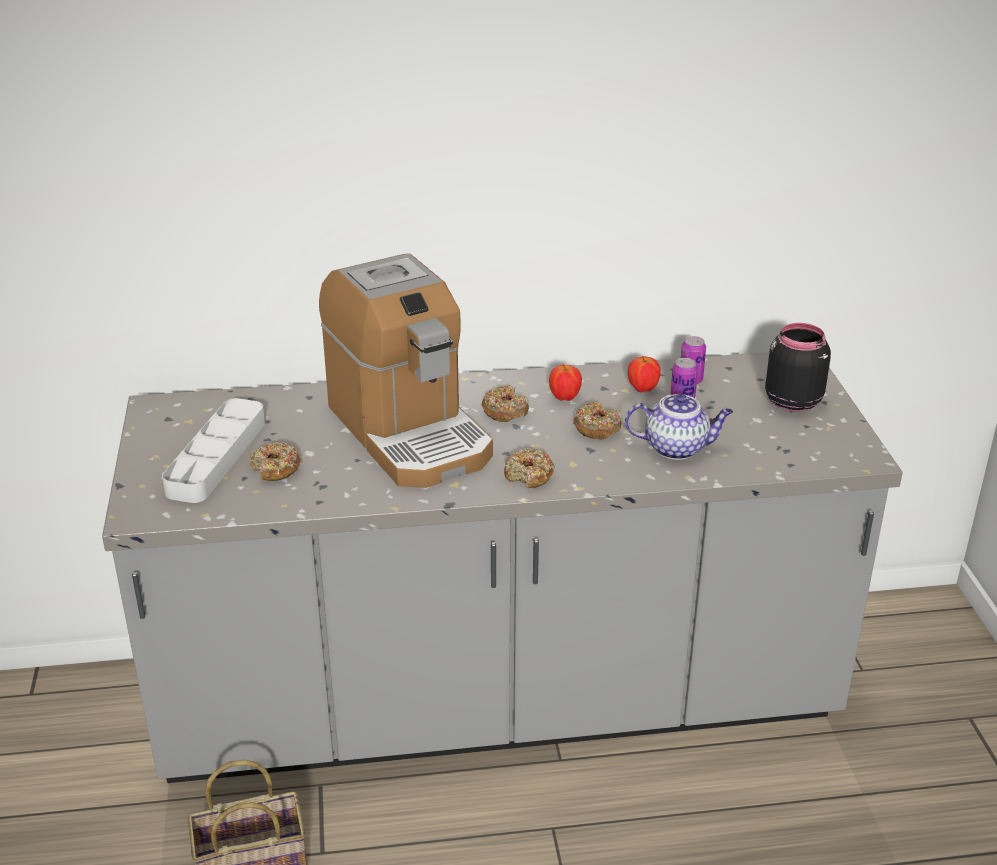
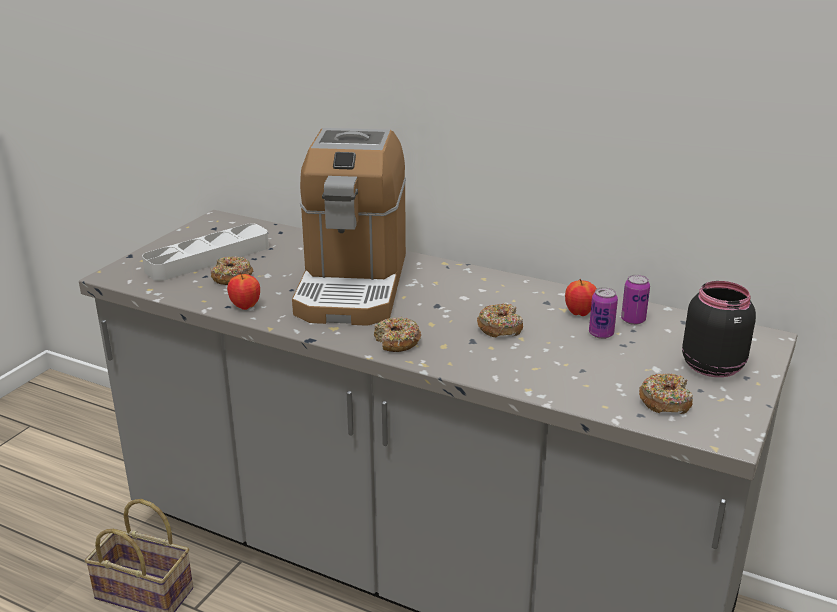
camera: 35 degrees right, 5 degrees down
donut [482,385,529,422] -> donut moved to [639,374,693,414]
apple [549,364,582,401] -> apple moved to [227,272,260,310]
teapot [625,394,733,460] -> none

